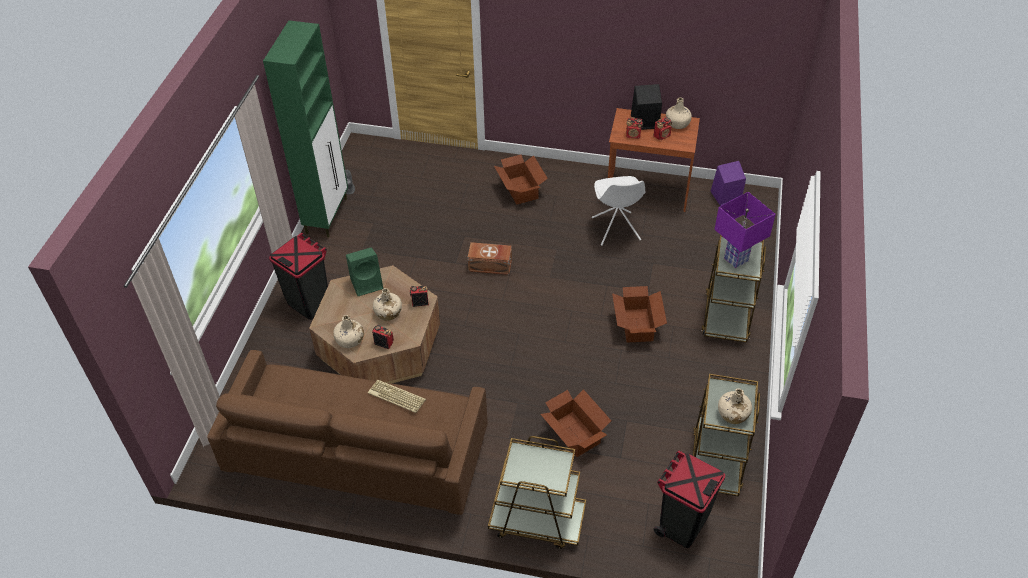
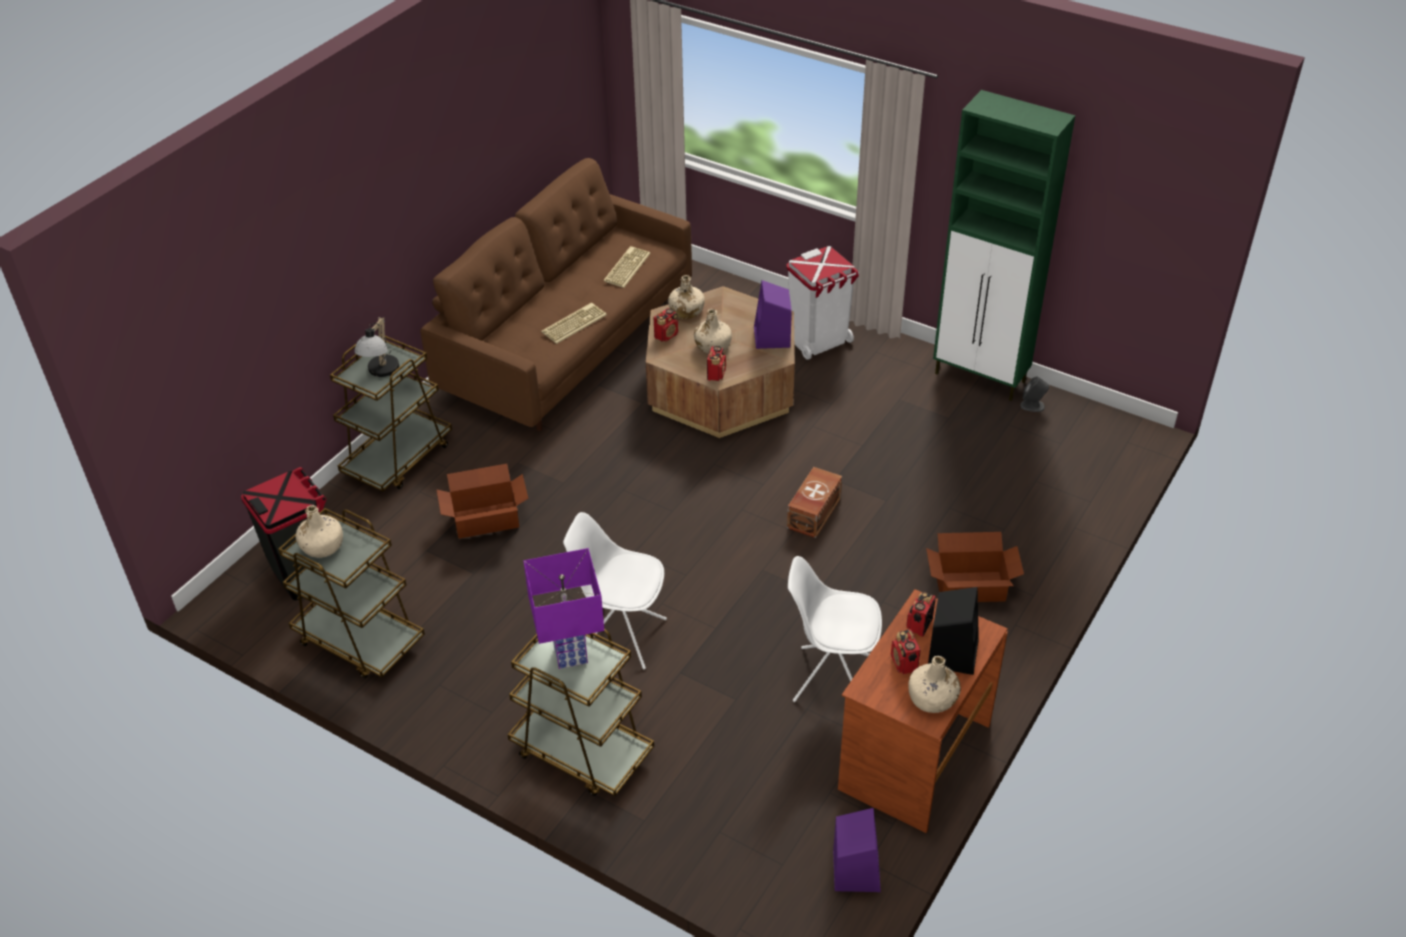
camera: 110 degrees right, 5 degrees down
black trash can [269,233,328,320] -> white trash can [786,246,859,360]
green speaker [346,247,383,296] -> purple speaker [754,280,792,349]
cardboard box [612,286,667,343] -> white chair [563,512,667,670]
none -> table lamp [355,317,399,377]
none -> keyboard [603,246,650,288]

